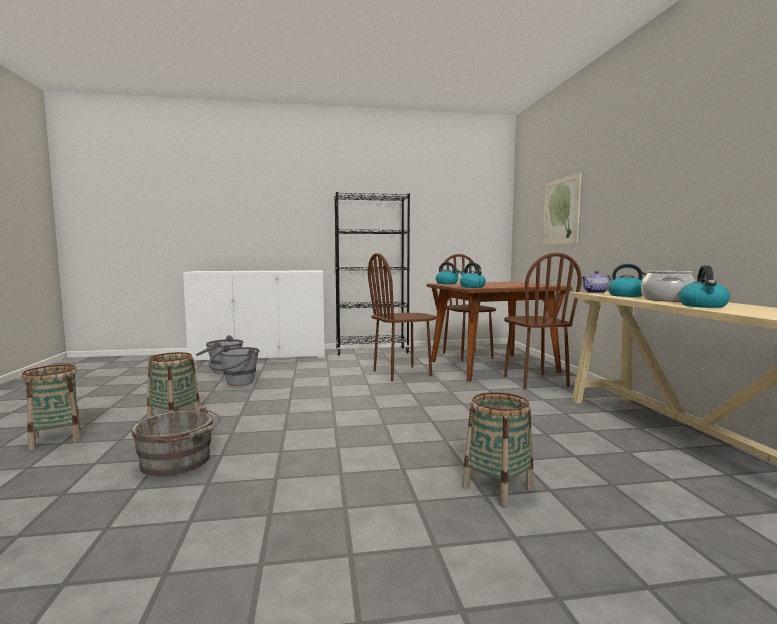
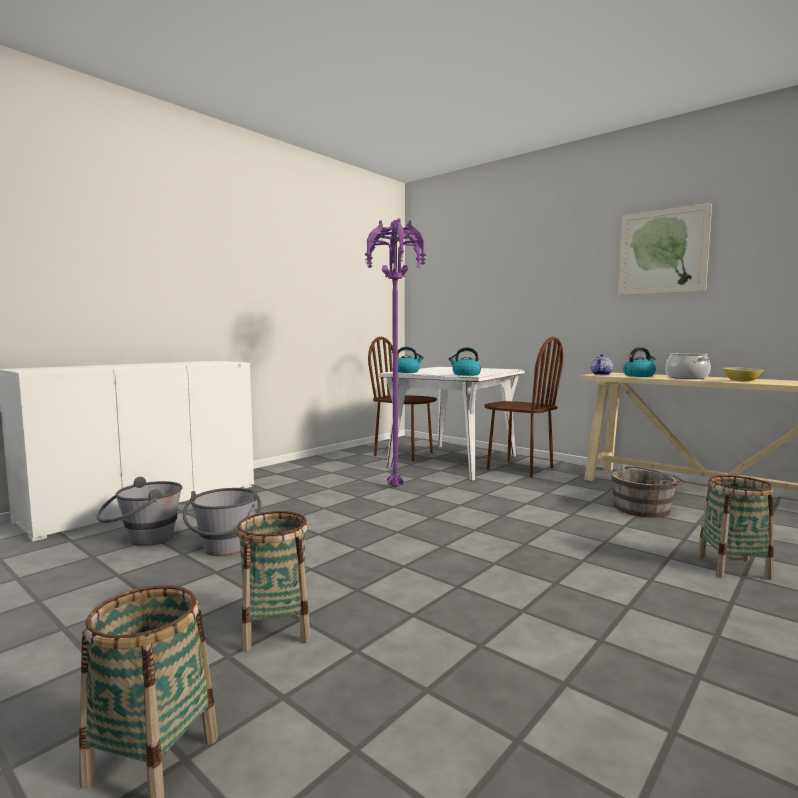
camera: 40 degrees left, 0 degrees up
grey bucket [131,405,221,476] -> grey bucket moved to [611,465,685,518]
black bookcase [334,192,410,356] -> none
brown chair [368,253,436,382] -> purple floor lamp [365,218,427,487]
brown dining table [427,282,573,382] -> white dining table [379,367,525,481]
picture [543,173,581,245] -> picture moved to [618,203,712,295]
kettle [679,265,730,308] -> bowl [722,367,764,381]

